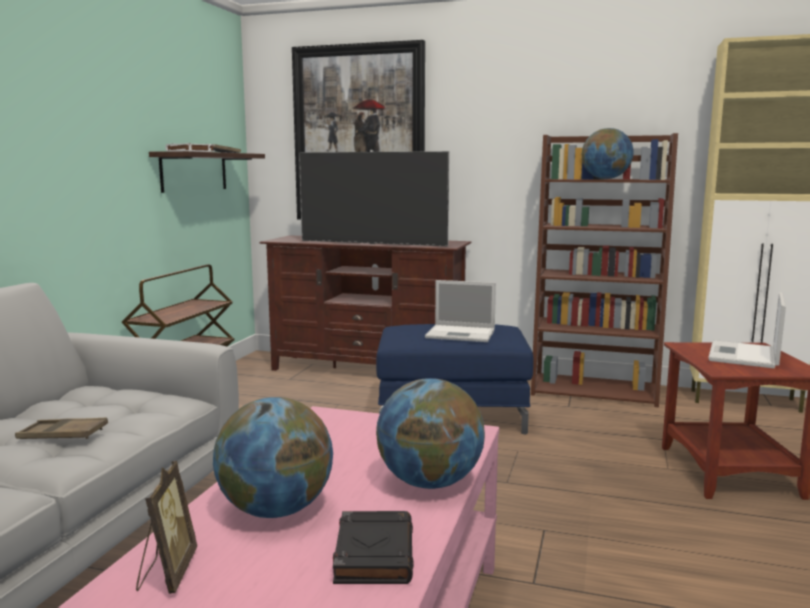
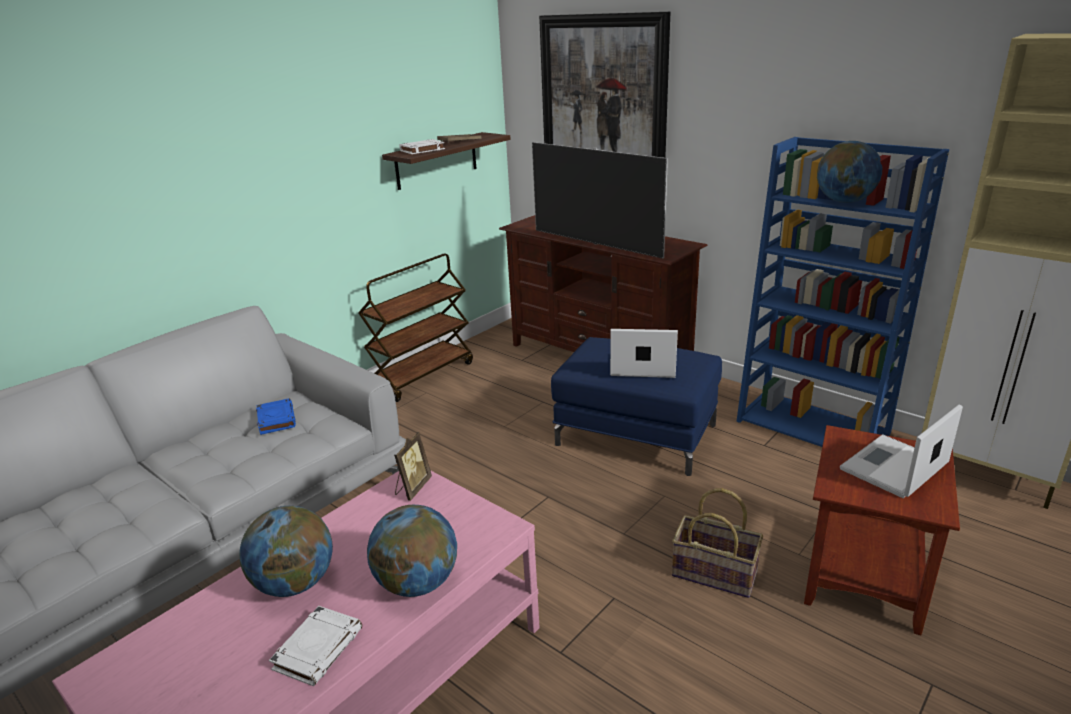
camera: 25 degrees right, 15 degrees up
brown tray [15,418,108,439] -> none
picture frame [136,461,197,594] -> picture frame moved to [394,432,432,501]
black book [333,511,414,584] -> white book [269,606,362,686]
laptop [425,280,496,342] -> laptop turned 150 degrees clockwise [610,329,678,378]
brown bookcase [531,133,678,407] -> blue bookcase [736,137,949,447]
none -> blue book [256,398,296,435]
none -> basket [672,488,763,598]

